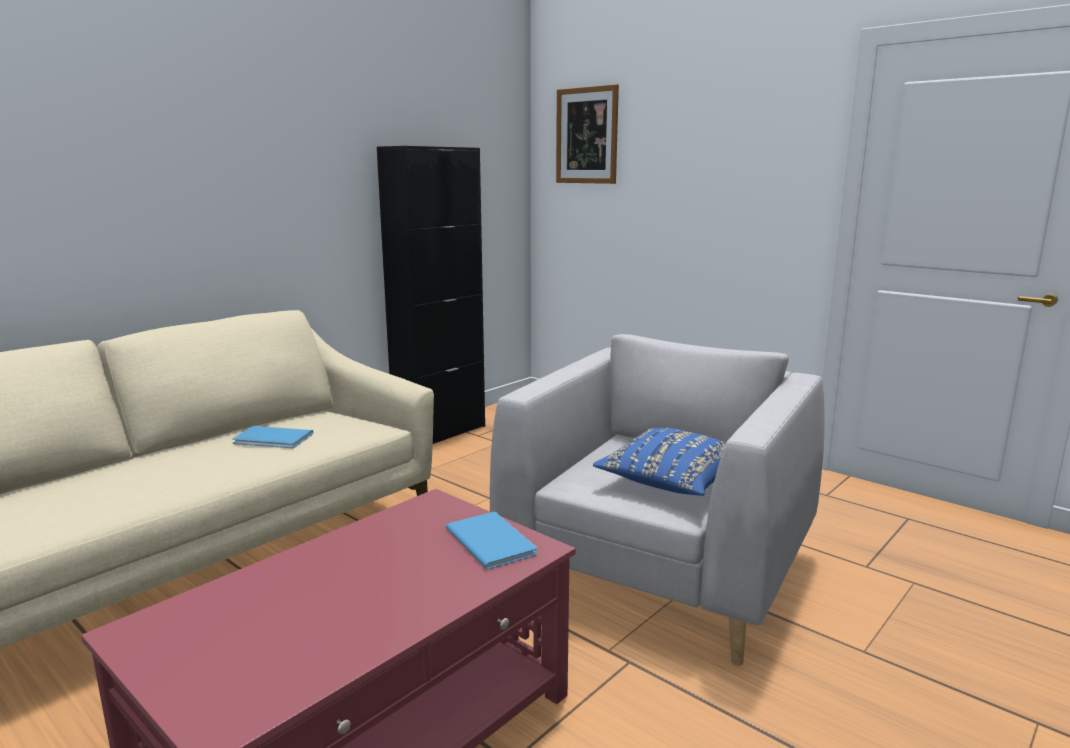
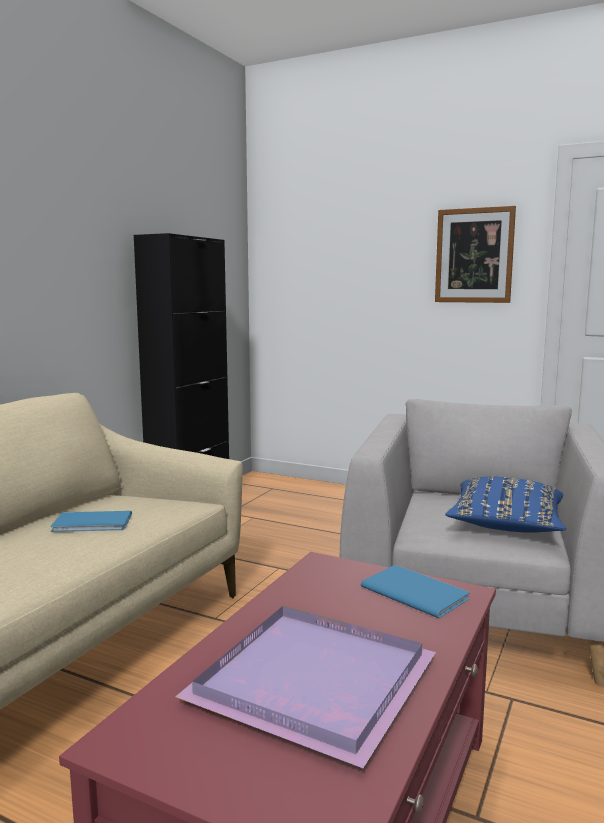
camera: 15 degrees left, 5 degrees down
picture [556,84,619,184] -> picture moved to [435,206,516,303]
none -> purple tray [175,606,436,768]

